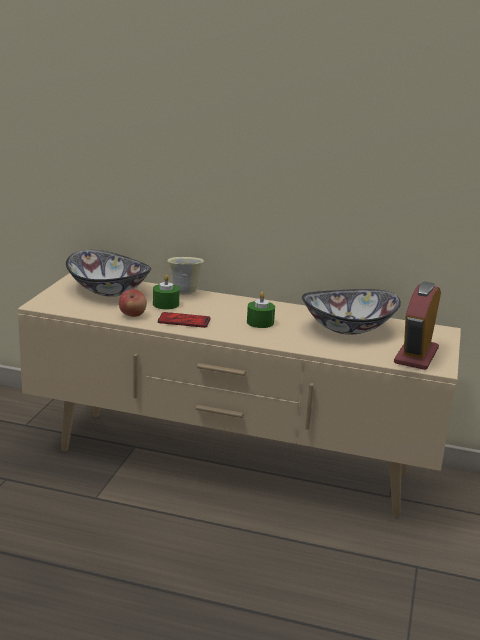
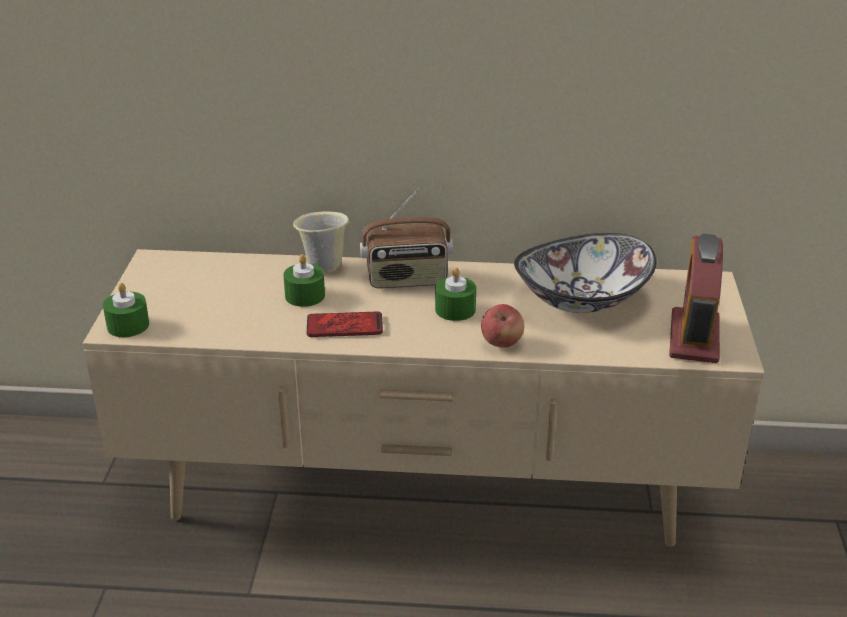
camera: 10 degrees left, 10 degrees up
bowl [66,250,151,297] -> none
apple [119,289,147,317] -> apple moved to [481,304,524,348]
none -> green candle [103,283,149,337]
none -> radio [360,188,453,288]

